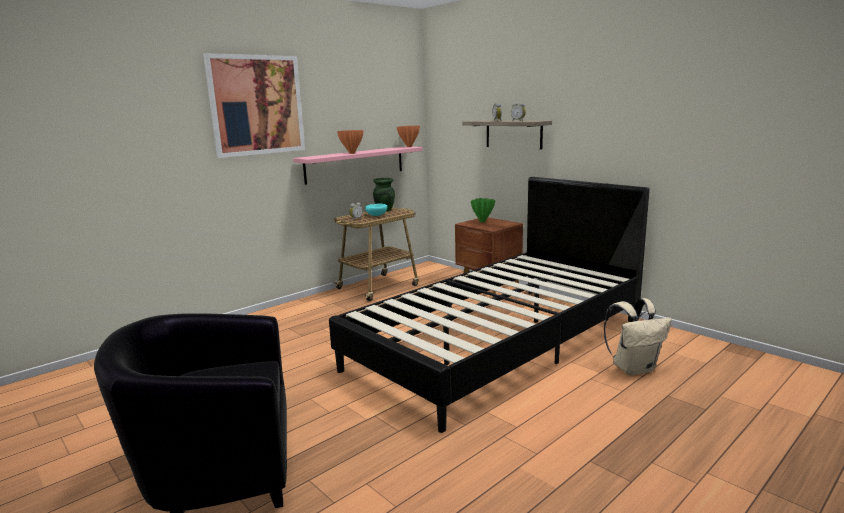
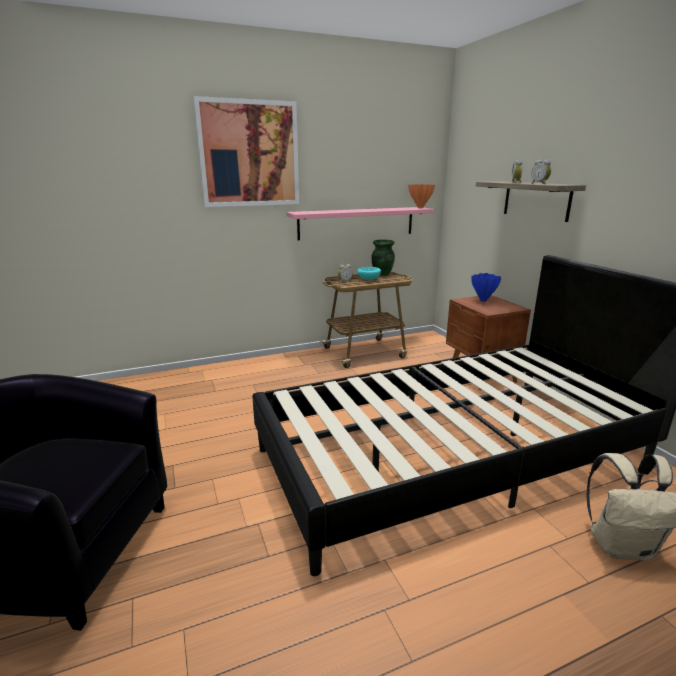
camera: 20 degrees right, 5 degrees up
orange vase [337,130,363,154] -> none
green vase [471,198,495,222] -> blue vase [471,273,501,302]

